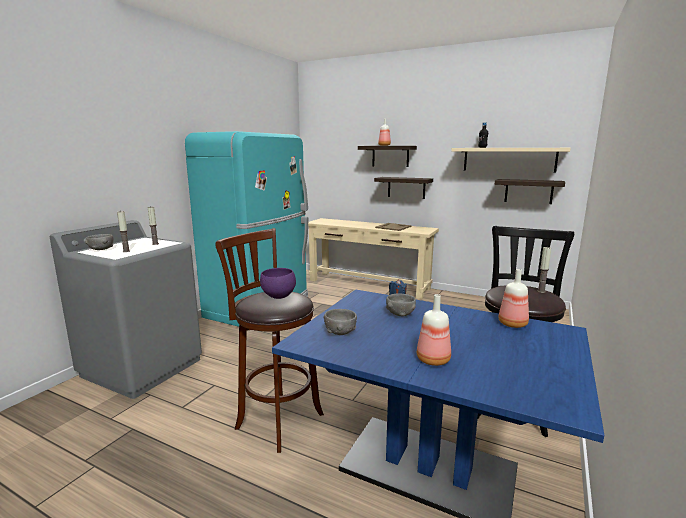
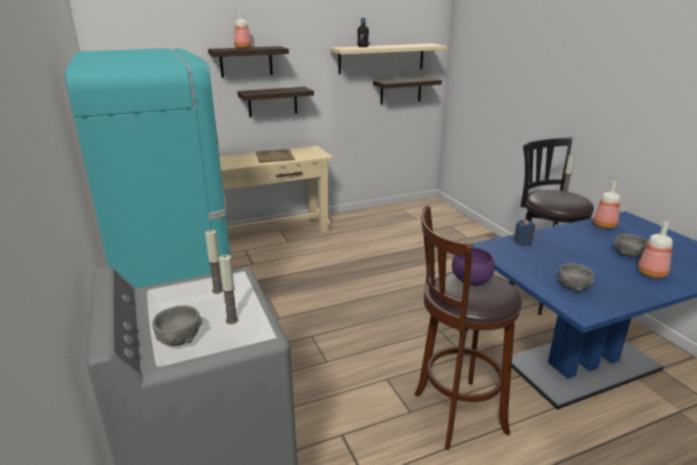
camera: 50 degrees left, 10 degrees up
grey bowl [386,293,416,316] -> grey bowl moved to [613,234,648,257]

